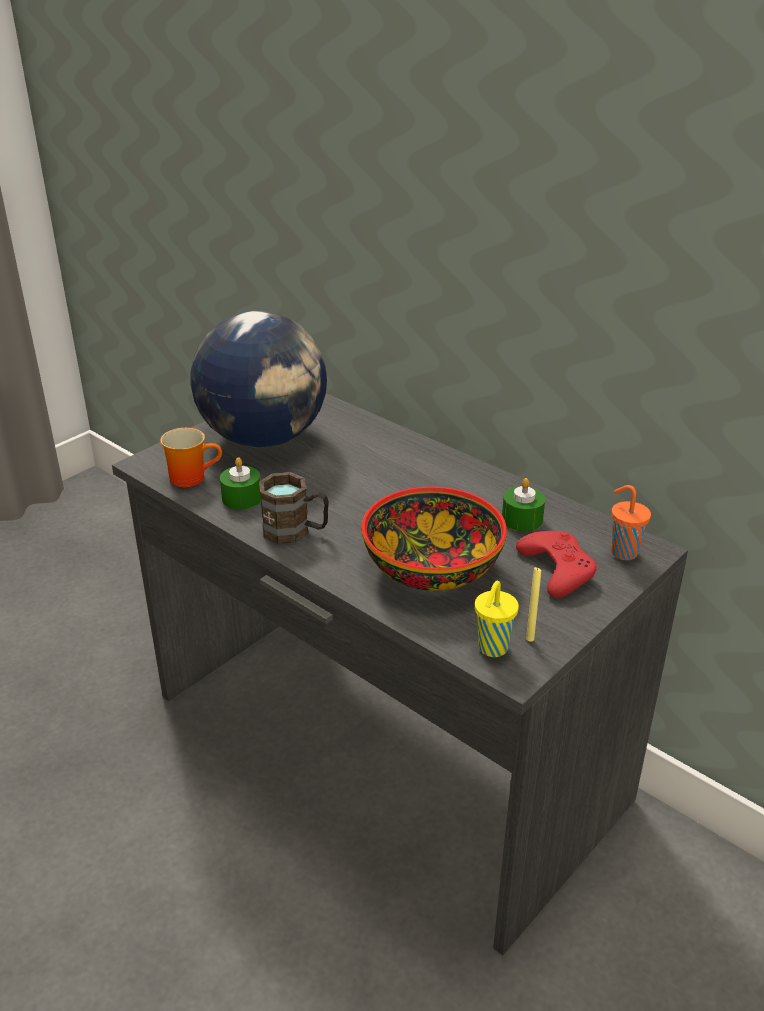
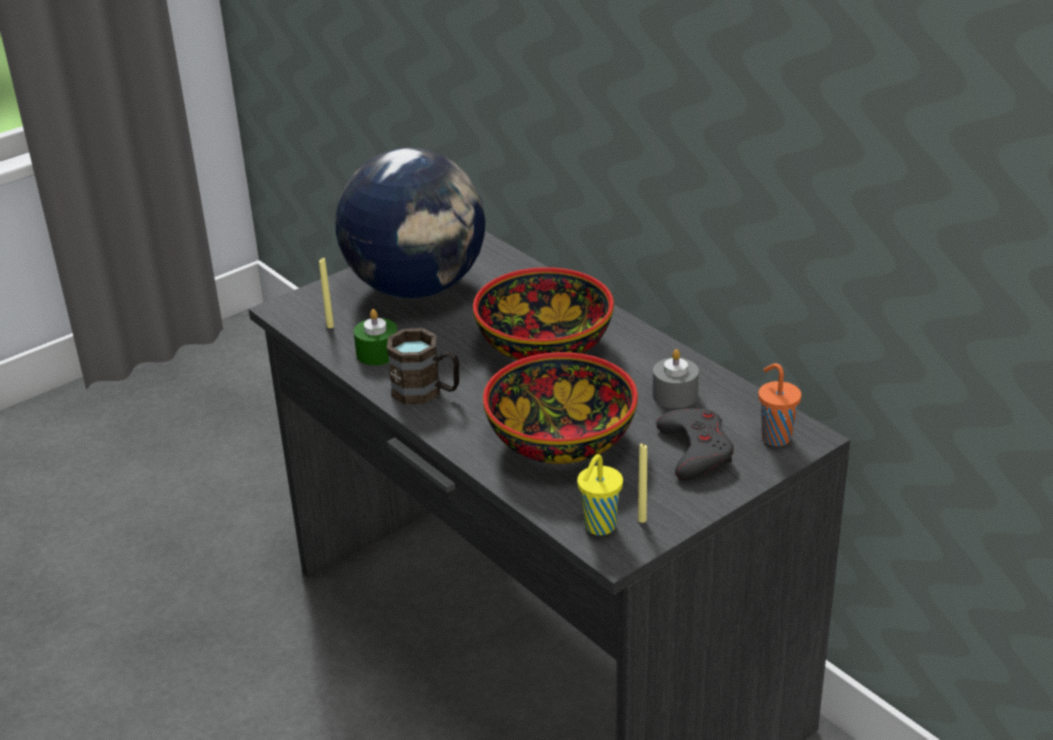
camera: 10 degrees right, 0 degrees up
mug [160,428,222,487] -> yellow candle [319,258,334,328]
green candle [502,478,545,532] -> grey candle [652,349,699,408]
red game controller [516,531,597,598] -> grey game controller [656,408,734,481]
none -> bowl [473,267,614,360]

